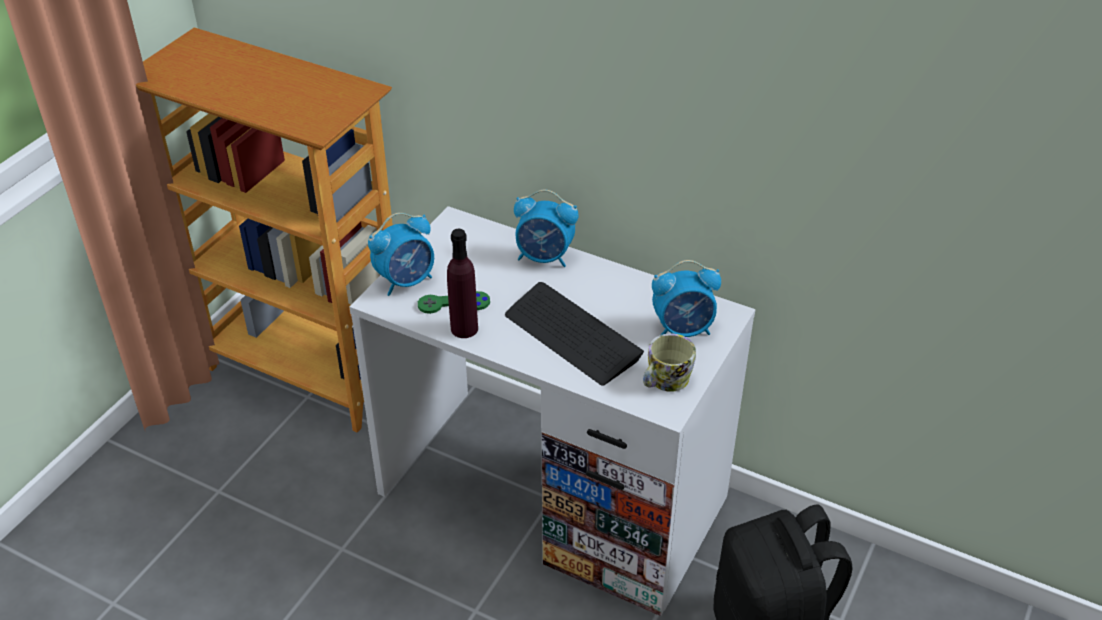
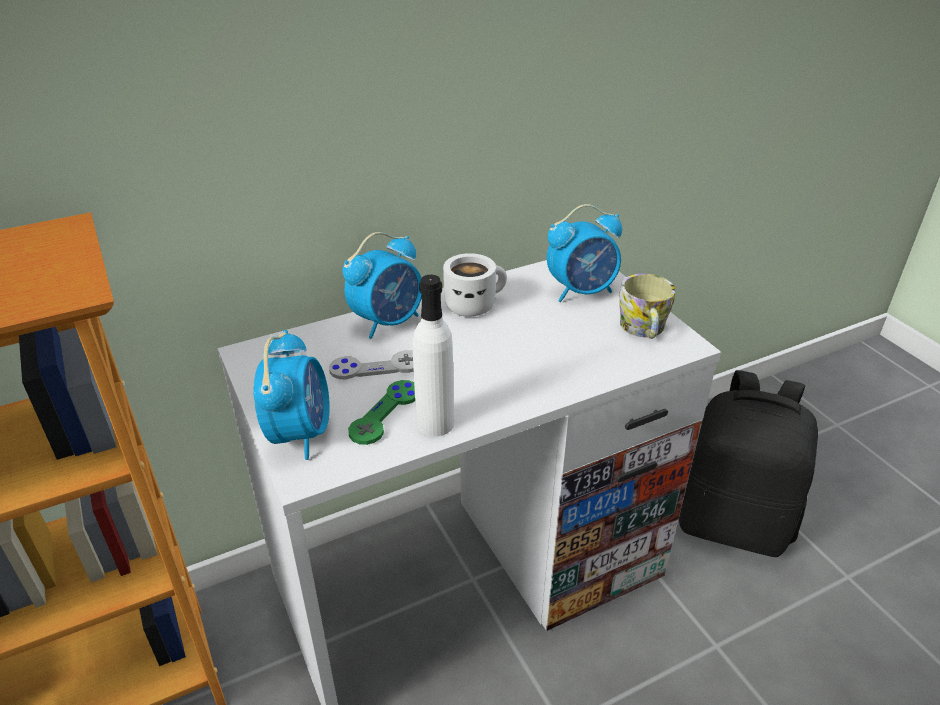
camera: 55 degrees left, 5 degrees down
purple bottle [447,229,478,338] -> white bottle [413,275,454,436]
keyboard [505,282,644,386] -> none
alarm clock [652,260,721,337] -> alarm clock turned 45 degrees clockwise [547,204,622,302]
none -> grey game controller [329,350,414,379]
none -> white mug [443,253,507,317]

